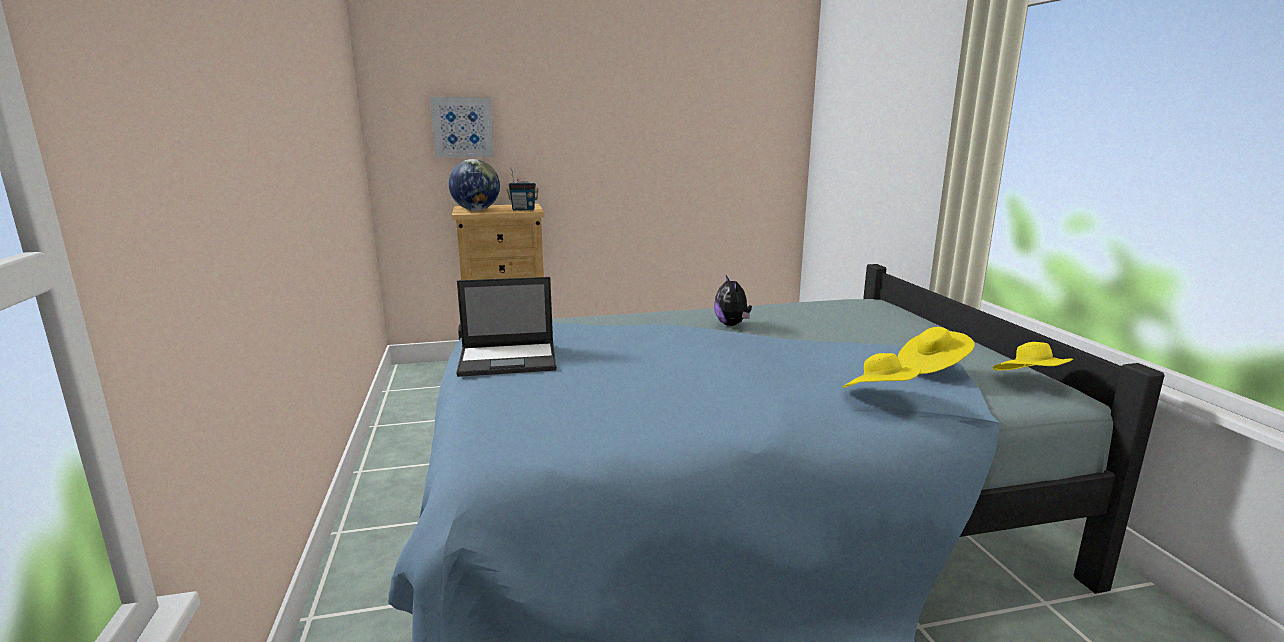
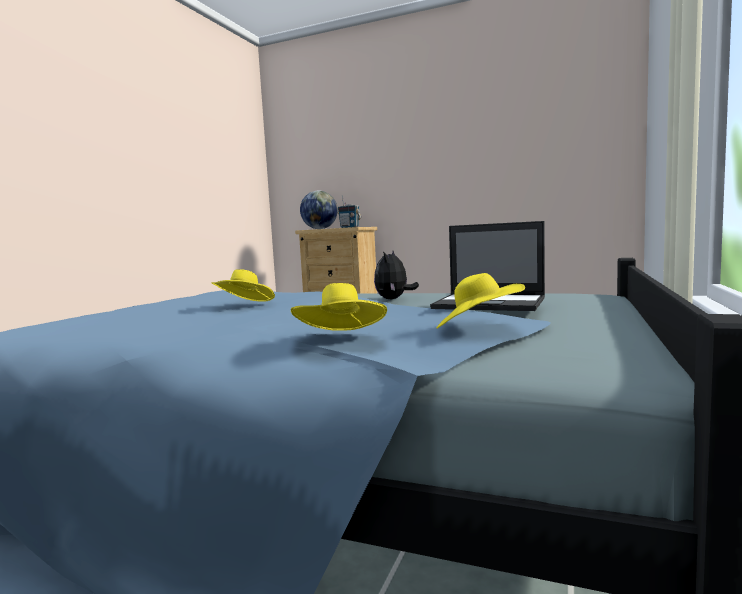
camera: 35 degrees right, 10 degrees down
picture [430,97,494,158] -> none
laptop [456,277,557,377] -> laptop moved to [430,221,545,311]
yellow hat [993,342,1073,371] -> yellow hat moved to [212,269,275,302]

